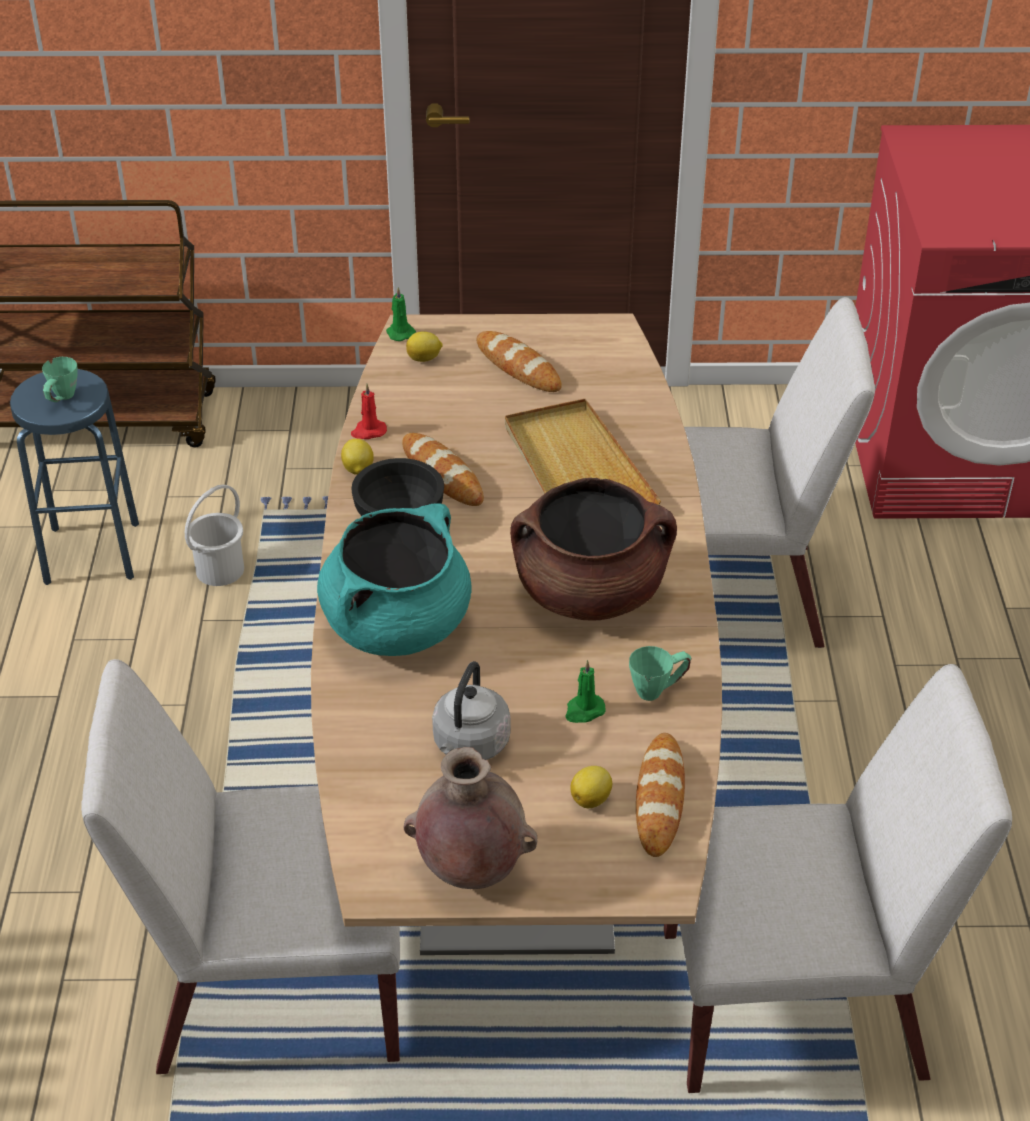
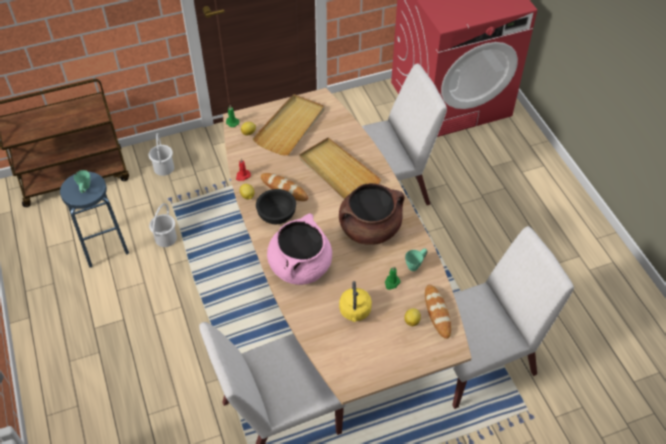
camera: 20 degrees left, 10 degrees up
turquoise cooking pot [317,503,472,656] -> pink cooking pot [267,213,332,285]
brown vase [403,747,537,889] -> none
grey kettle [432,661,511,760] -> yellow kettle [339,281,372,322]
bread [477,331,562,392] -> beige tray [252,94,325,156]
none -> white bucket [148,133,174,176]

